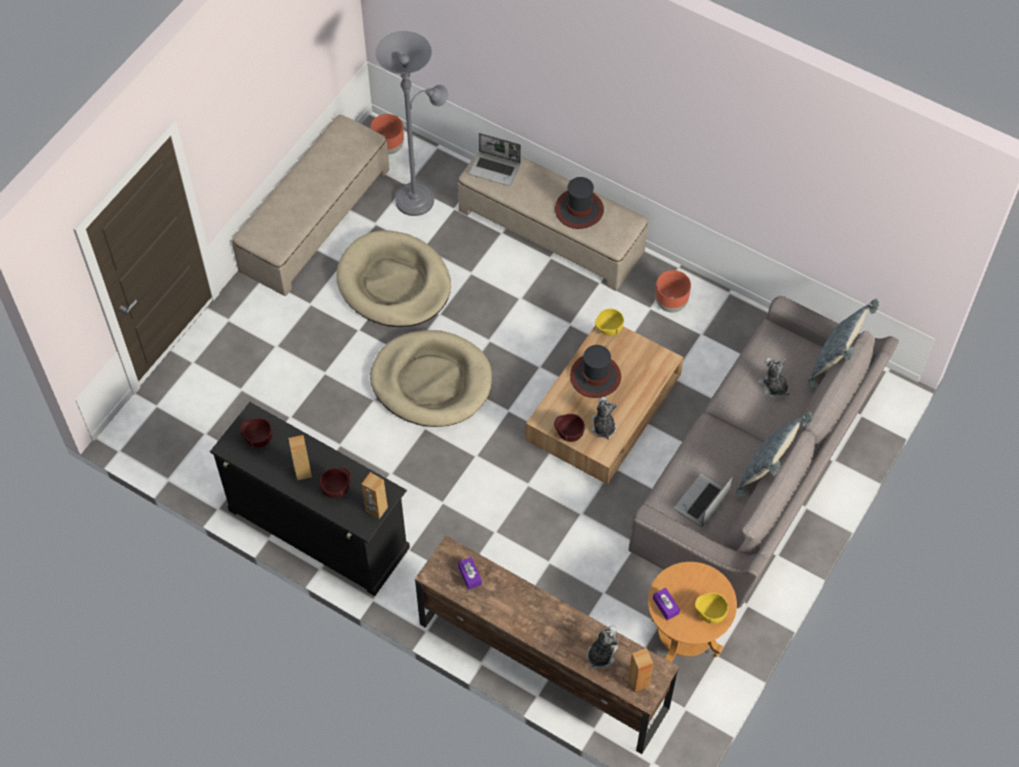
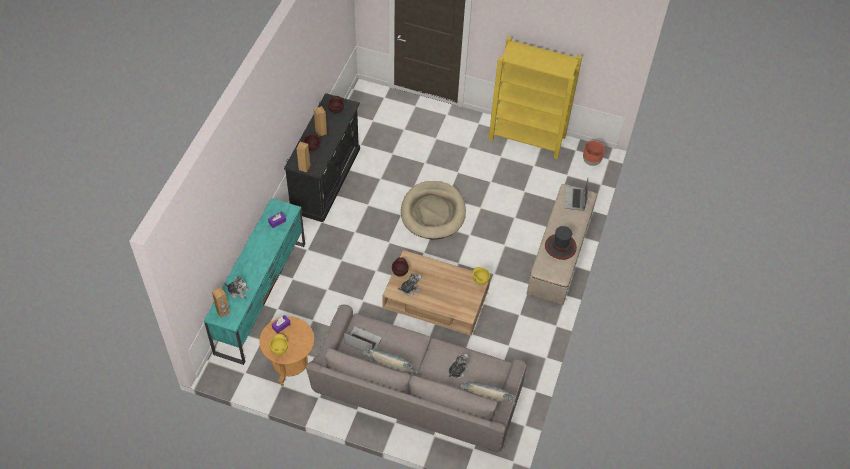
camera: 75 degrees right, 5 degrees down
beige bench [232,115,390,296] -> yellow bookcase [488,37,582,159]
beige dog bed [336,230,451,327] -> none
grey floor lamp [376,31,448,216] -> none
brown tv stand [415,535,679,754] -> turquoise tv stand [204,198,305,365]
hat [570,345,621,398] -> none
brown planter [655,270,691,312] -> none

